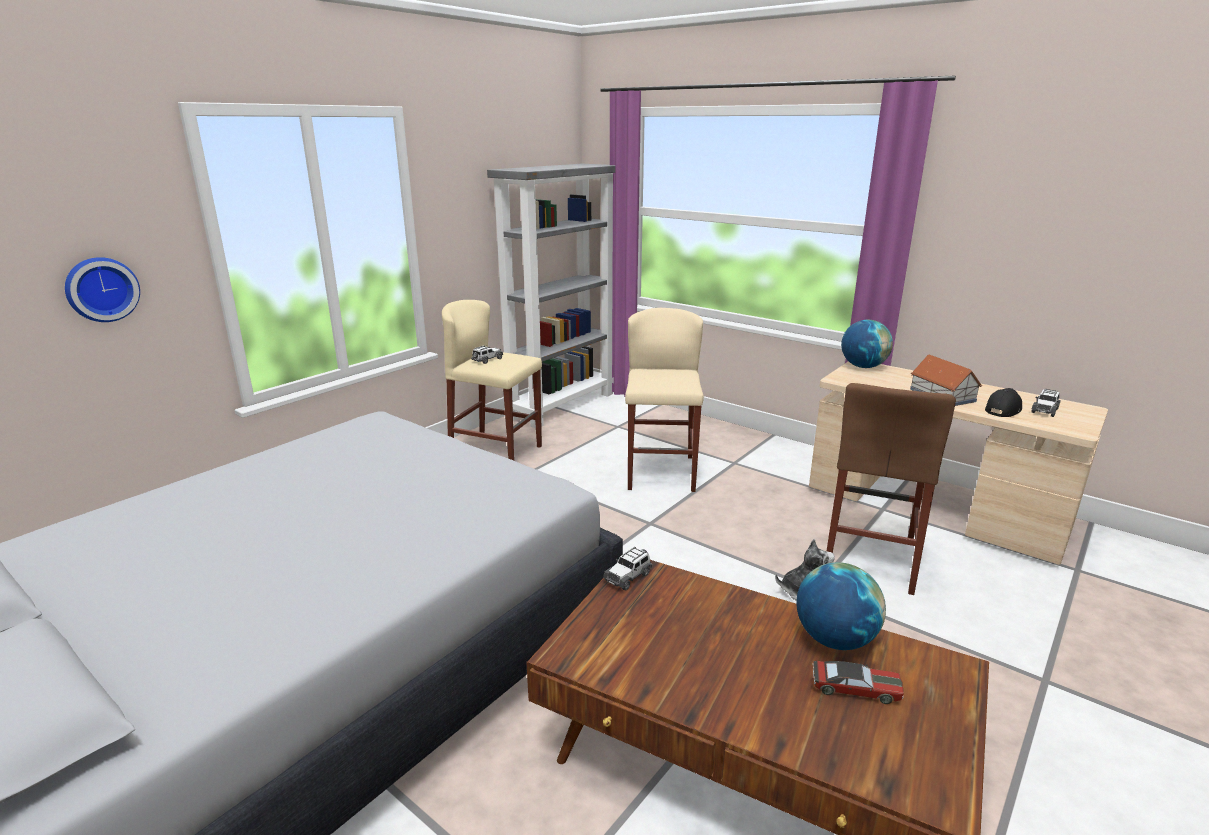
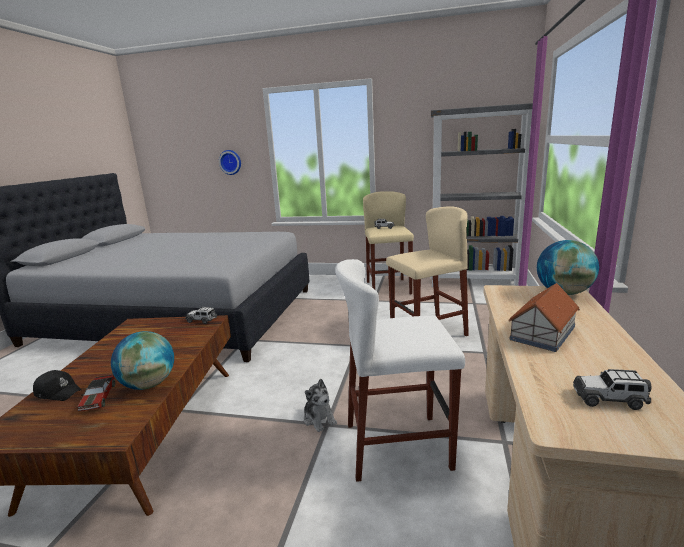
camera: 65 degrees right, 5 degrees down
brown stool [827,383,956,595] -> white stool [335,259,465,482]
black cap [985,388,1022,417] -> black cap moved to [33,370,81,401]

